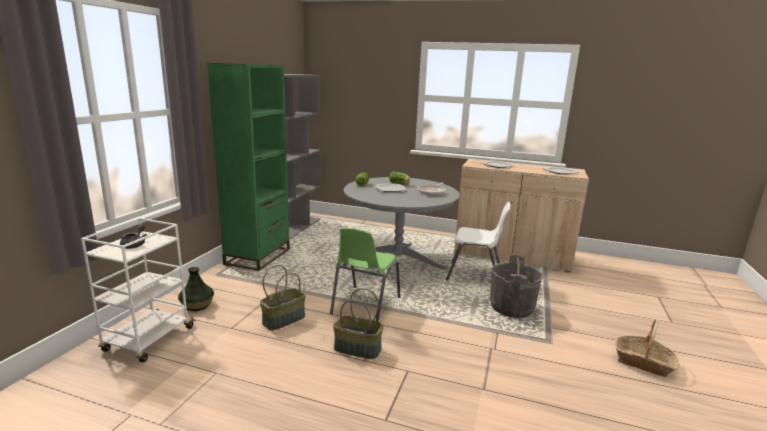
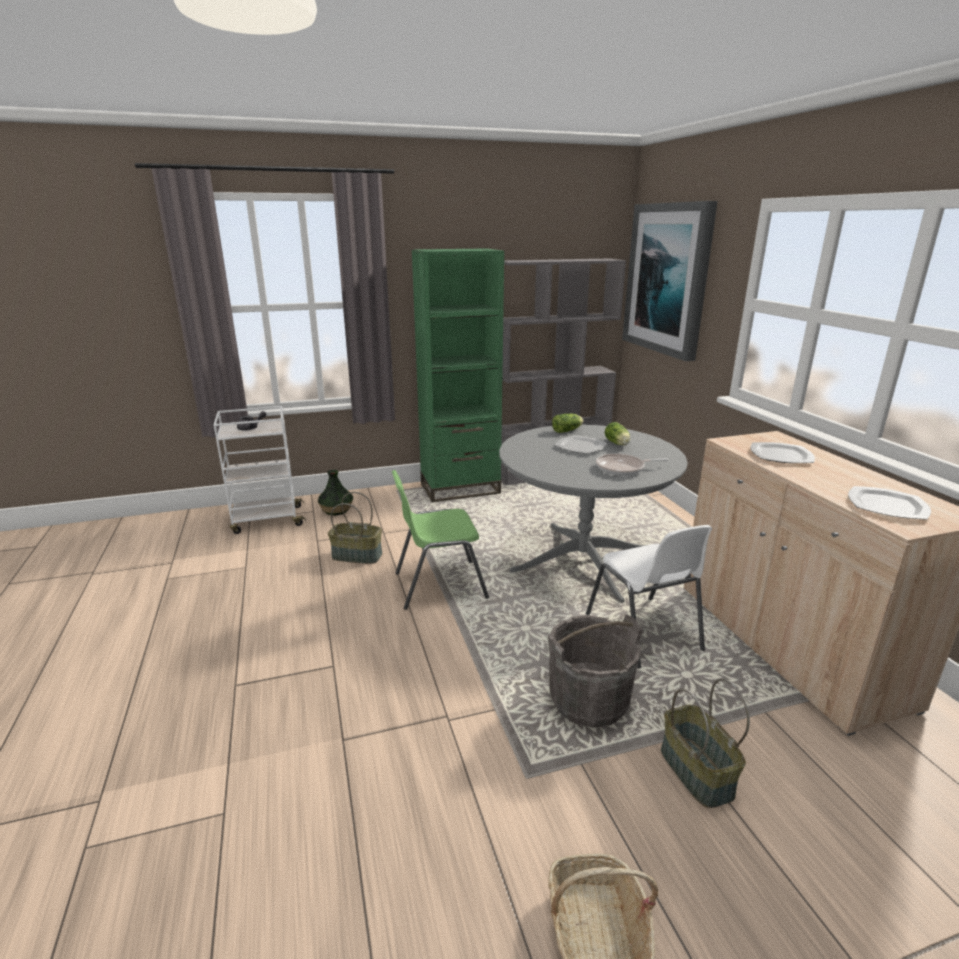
camera: 55 degrees right, 5 degrees up
basket [333,288,384,359] -> basket moved to [661,678,750,808]
none -> picture [622,201,718,361]

